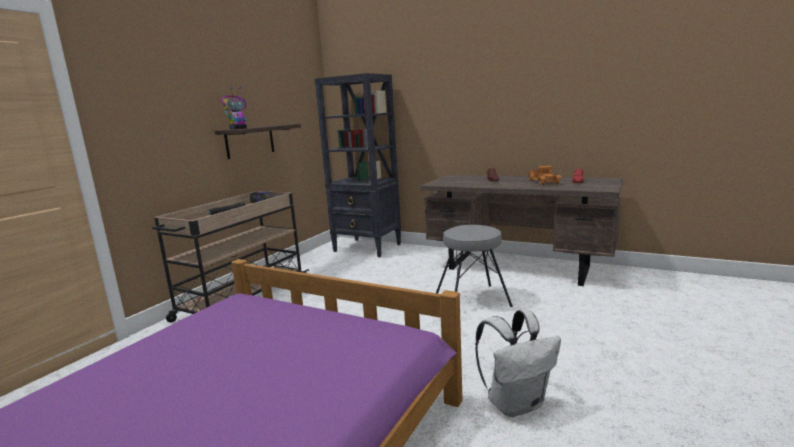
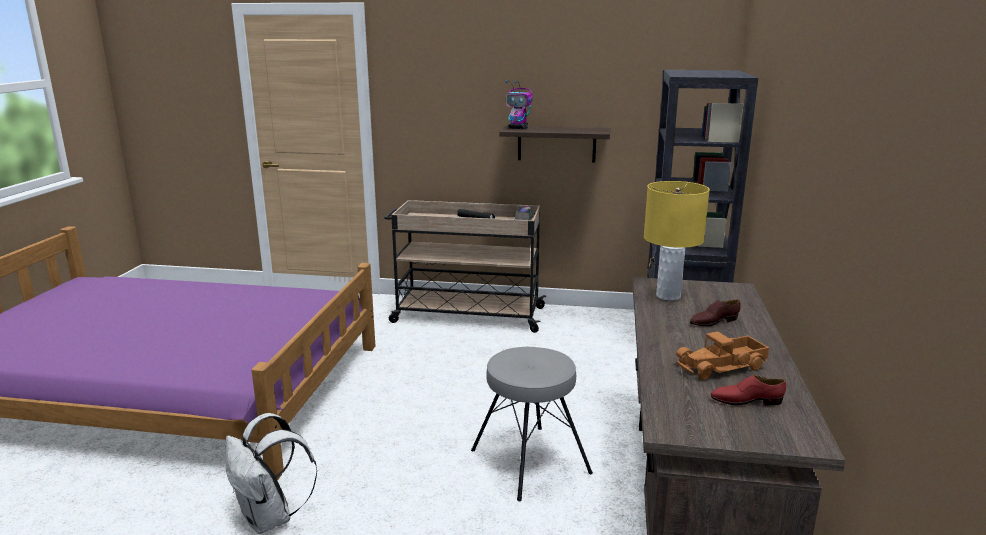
camera: 70 degrees right, 5 degrees up
none -> yellow table lamp [644,181,710,301]

